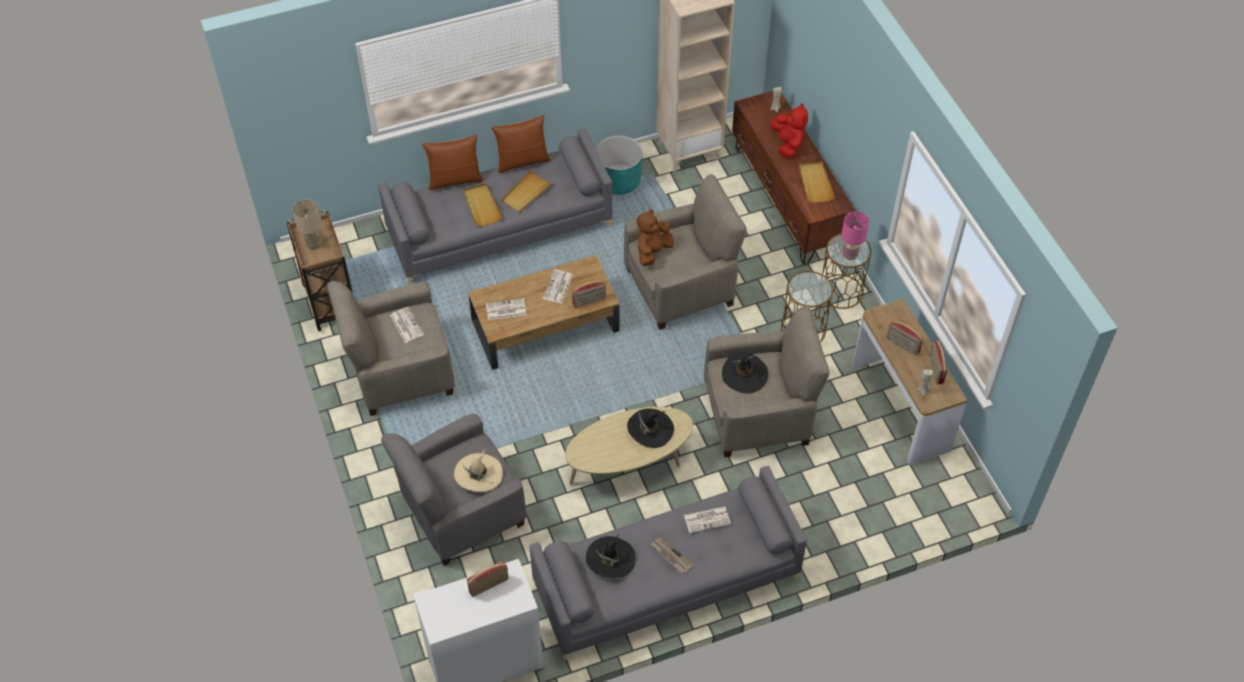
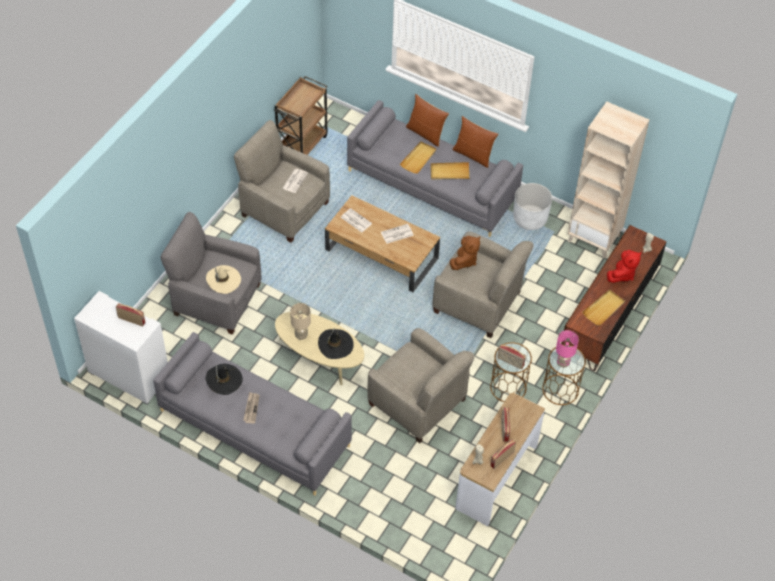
camera: 50 degrees right, 0 degrees up
beige table lamp [293,199,322,249] -> beige table lamp moved to [290,303,311,340]
radio [572,280,606,308] -> radio moved to [497,344,526,369]
turquoise planter [596,136,643,195] -> white planter [513,183,552,230]
brown plush toy [637,209,674,266] -> brown plush toy turned 120 degrees clockwise [450,236,480,270]
newspaper [684,506,731,533] -> none
black hat [722,352,768,394] -> none

